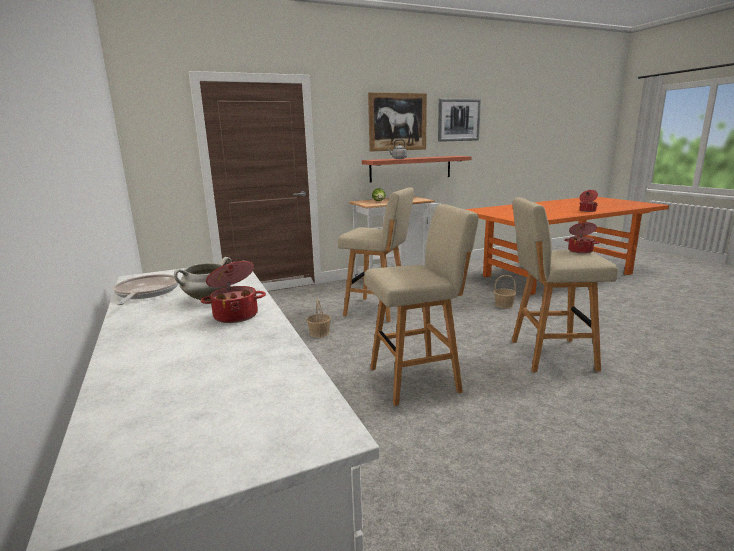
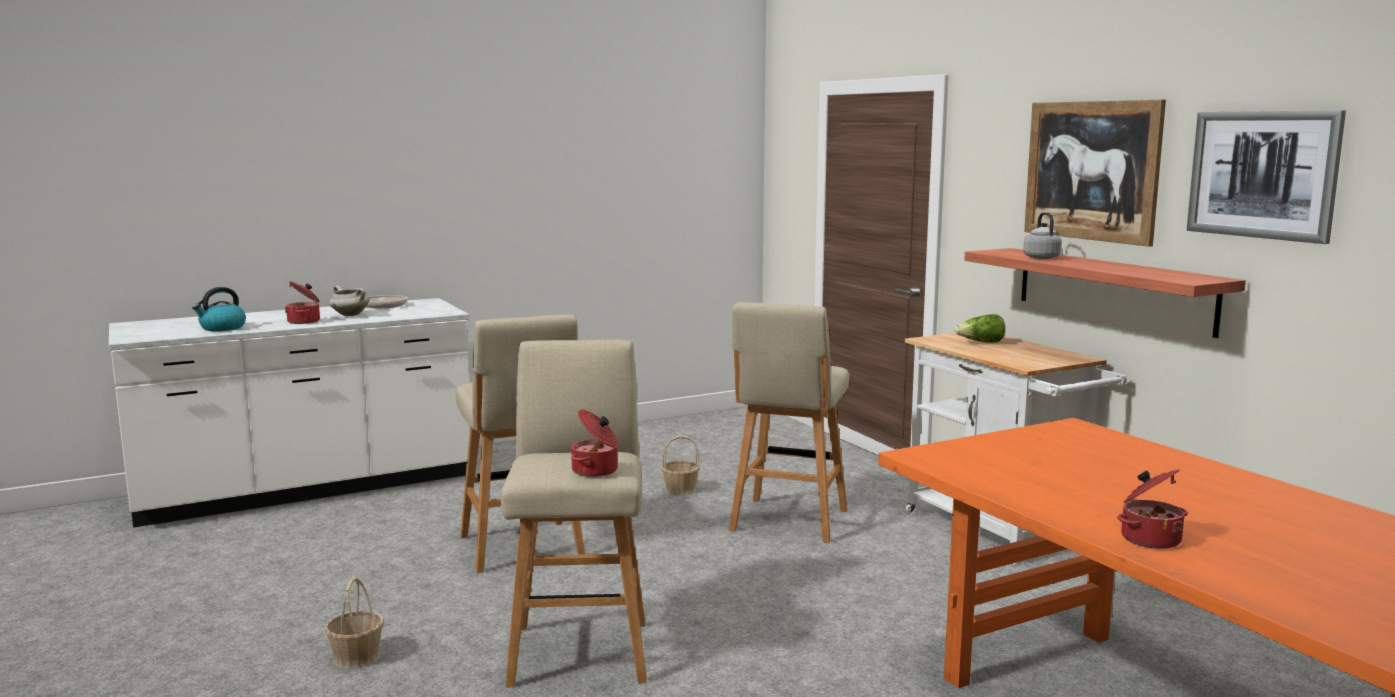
camera: 85 degrees right, 5 degrees down
basket [494,275,516,309] -> basket moved to [325,577,384,669]
none -> kettle [192,287,246,331]

